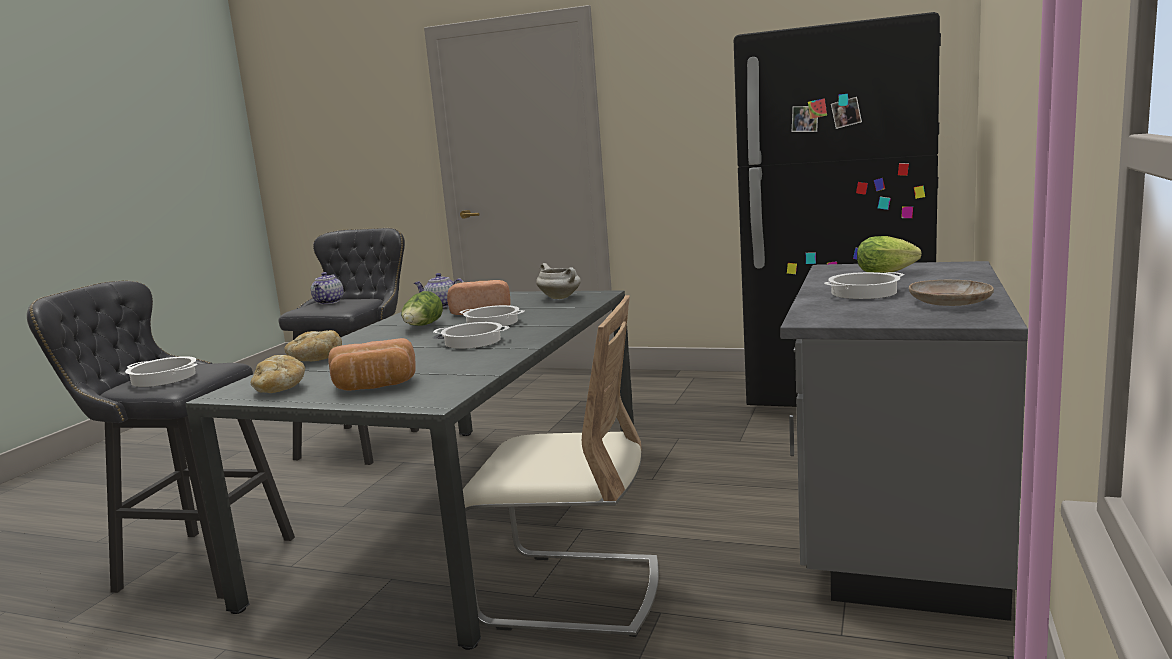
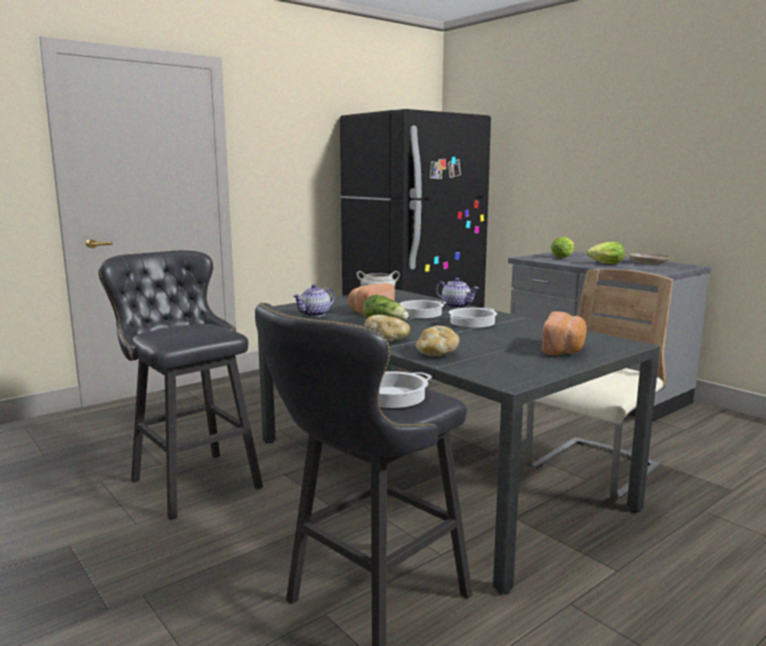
camera: 60 degrees left, 0 degrees up
bread [251,355,305,393] -> bread moved to [364,315,410,341]
teapot [311,272,344,304] -> teapot moved to [436,278,478,308]
cooking pot [825,272,904,299] -> lettuce [587,242,625,264]

